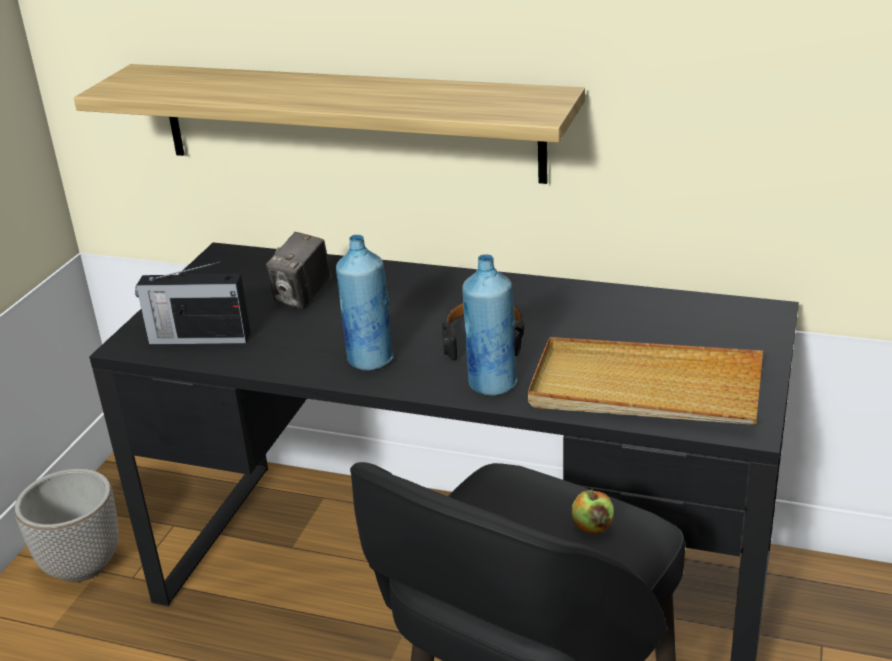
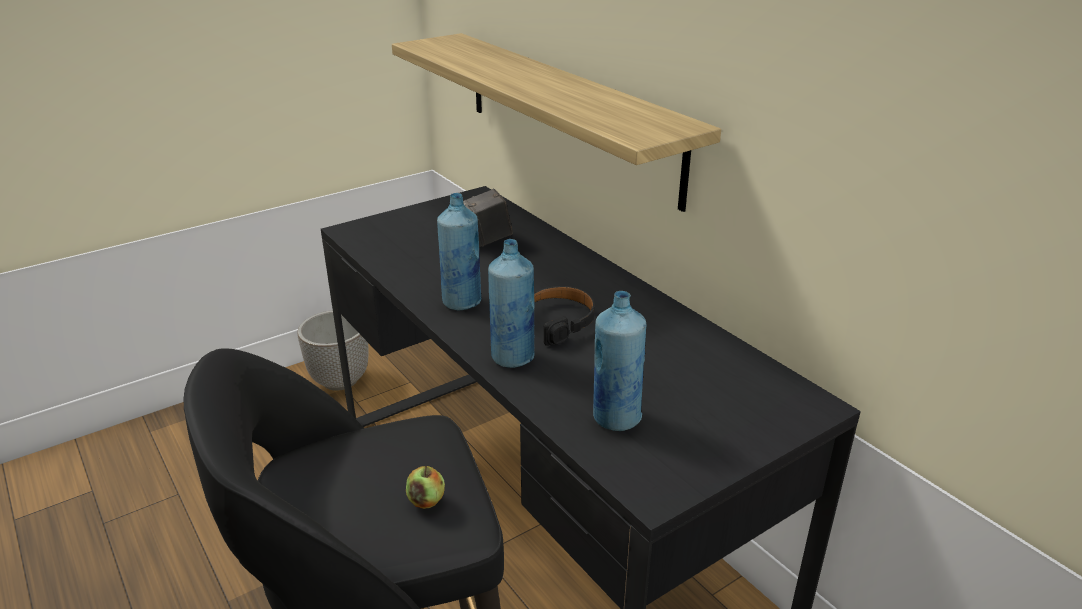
camera: 35 degrees right, 0 degrees up
radio [135,261,251,344] -> none
beige tray [528,337,763,425] -> blue bottle [593,291,646,431]

